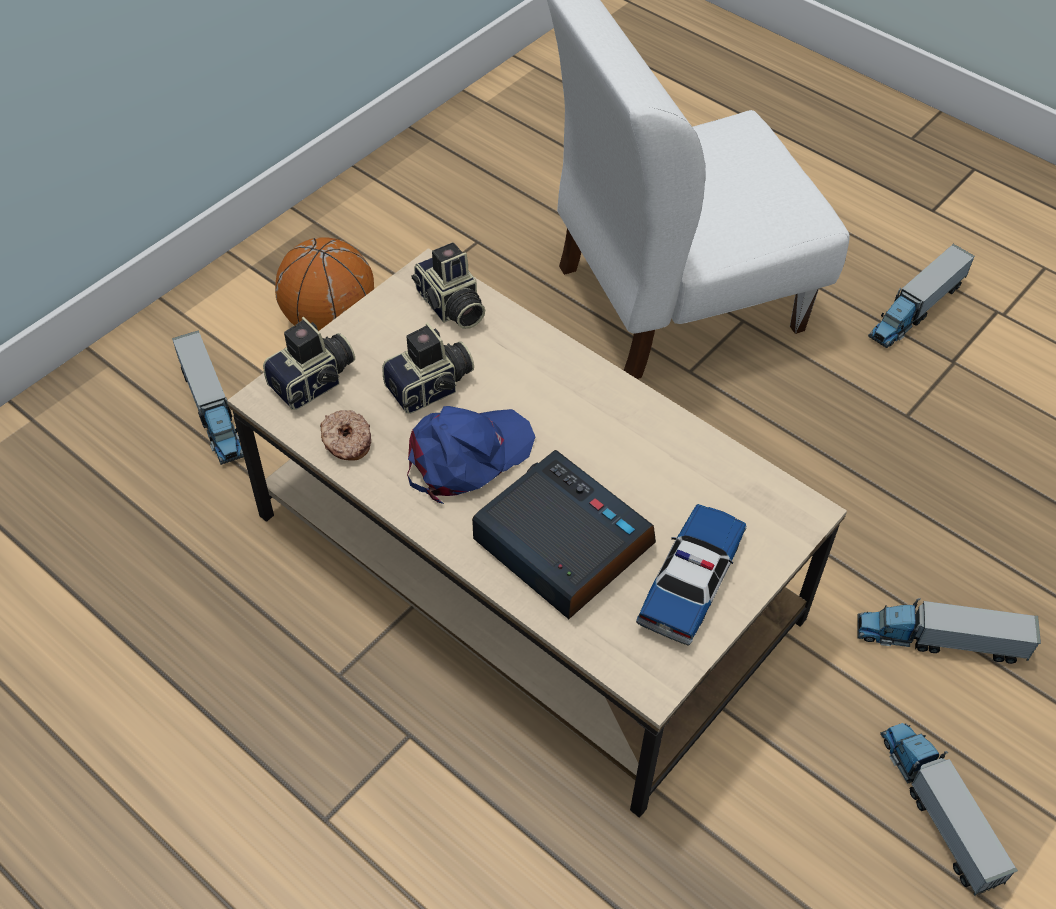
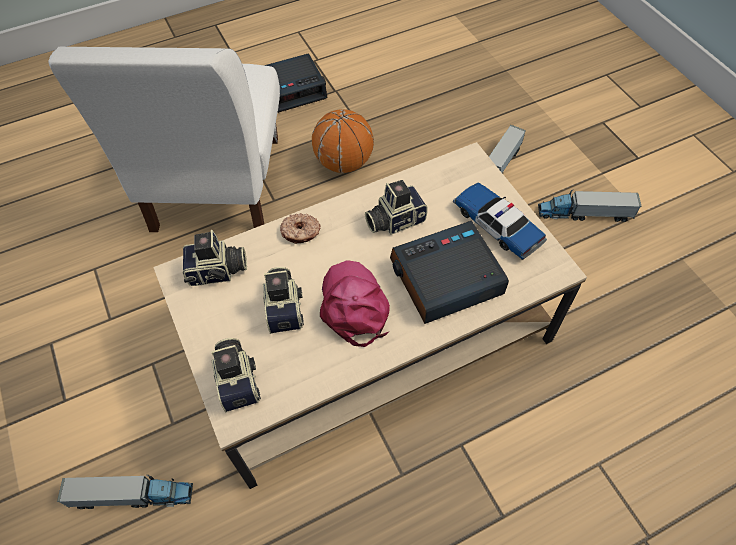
camera: 65 degrees left, 5 degrees up
basketball [275,237,374,331] -> basketball moved to [312,109,374,173]
donut [320,410,371,461] -> donut moved to [280,213,321,244]
blue cap [407,406,535,504] -> pink cap [320,260,390,347]
toy truck [868,244,975,348] -> alarm clock [264,53,328,113]
none -> camera [365,180,428,235]

